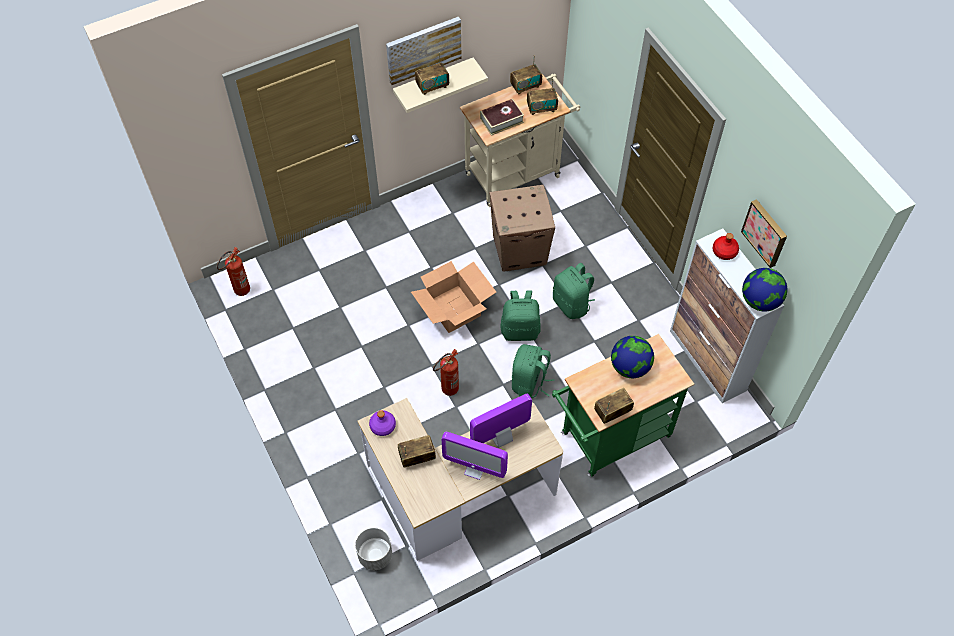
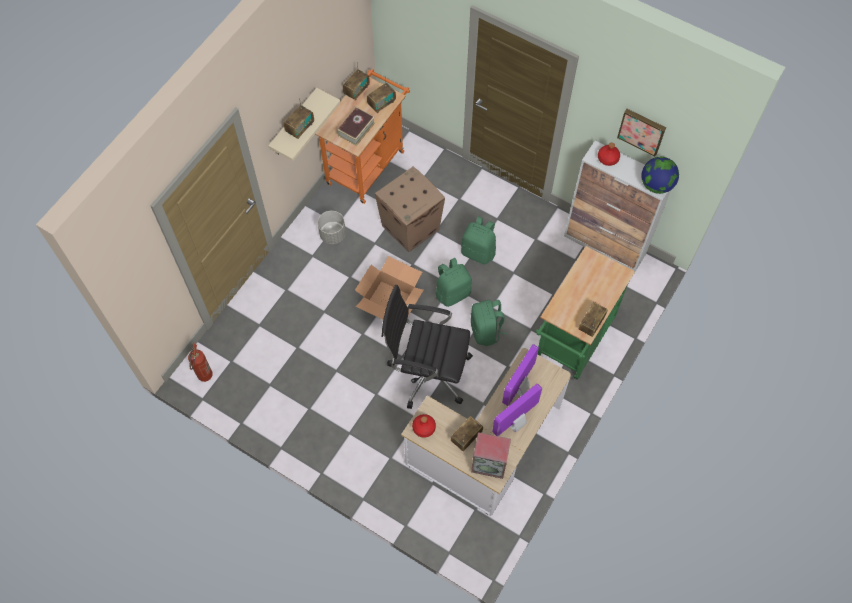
camera: 30 degrees left, 5 degrees up
grey planter [355,528,392,570] -> grey planter moved to [318,211,346,244]
purple bottle [369,410,396,436] -> red bottle [412,414,436,438]
picture [386,17,462,85] -> none
fire extinguisher [433,349,459,396] -> black office chair [381,285,473,409]
monitor [441,432,508,480] -> monitor turned 150 degrees clockwise [492,384,542,436]
beige cart [460,74,580,207] -> orange cart [315,69,410,204]
globe [611,336,654,378] -> none
none -> speaker [471,432,511,479]

